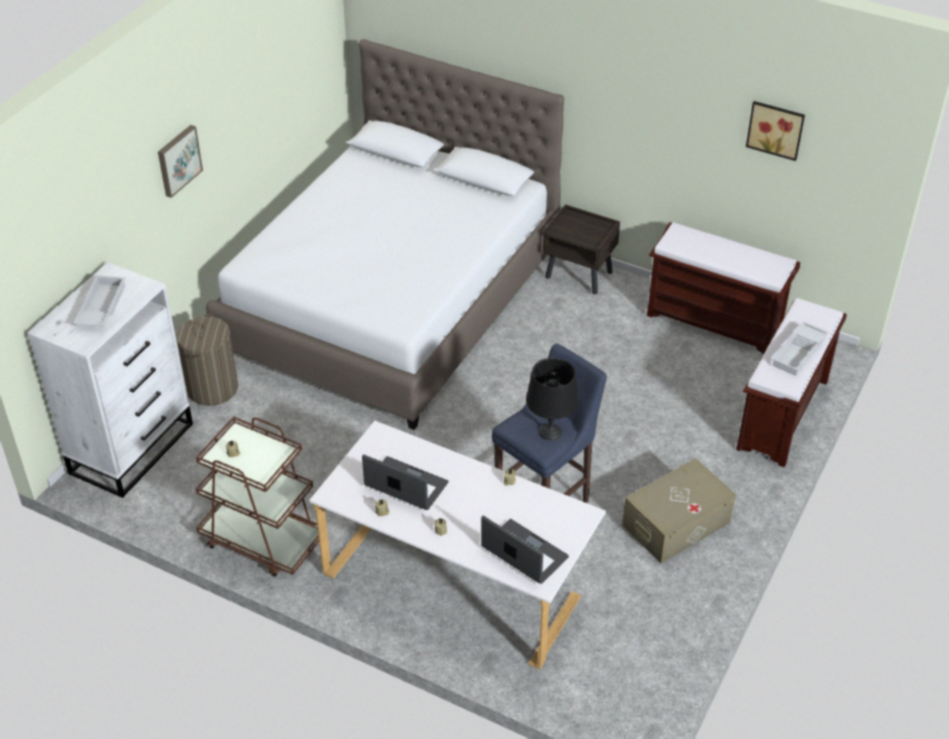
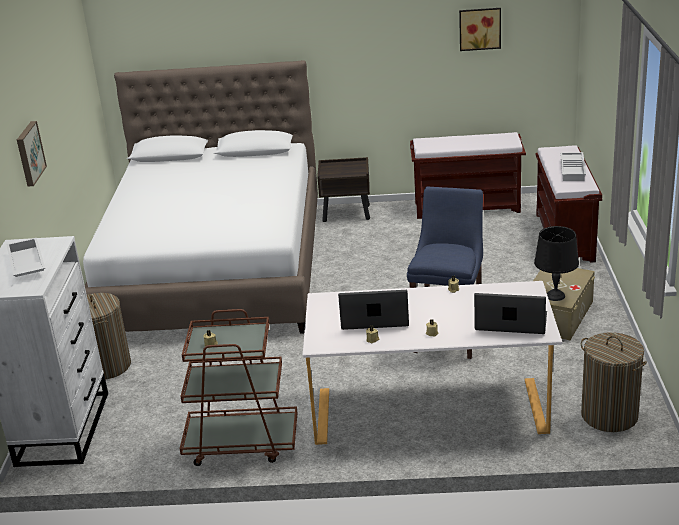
camera: 25 degrees left, 15 degrees down
black table lamp [526,358,579,441] -> black table lamp moved to [534,226,579,301]
none -> laundry basket [581,332,647,432]

